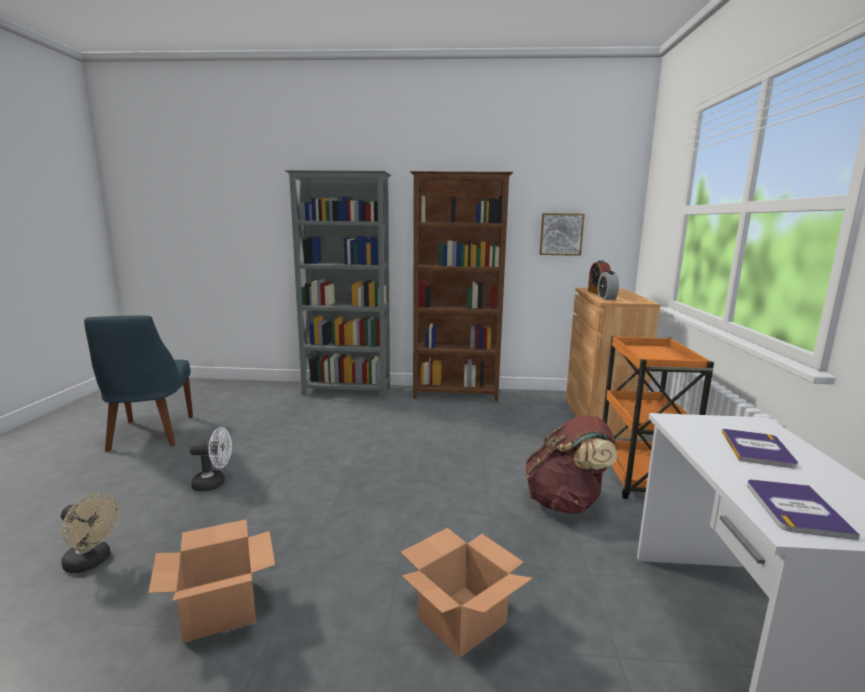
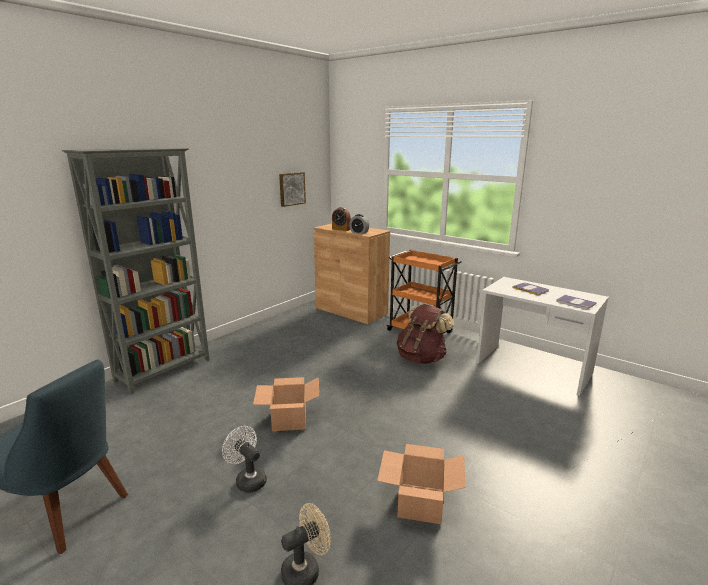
camera: 55 degrees left, 5 degrees up
white fan [189,427,232,491] -> white fan turned 75 degrees counterclockwise [222,426,267,493]
cardboard box [401,528,533,658] -> cardboard box moved to [253,377,319,431]
brown bookcase [410,171,513,402] -> none

